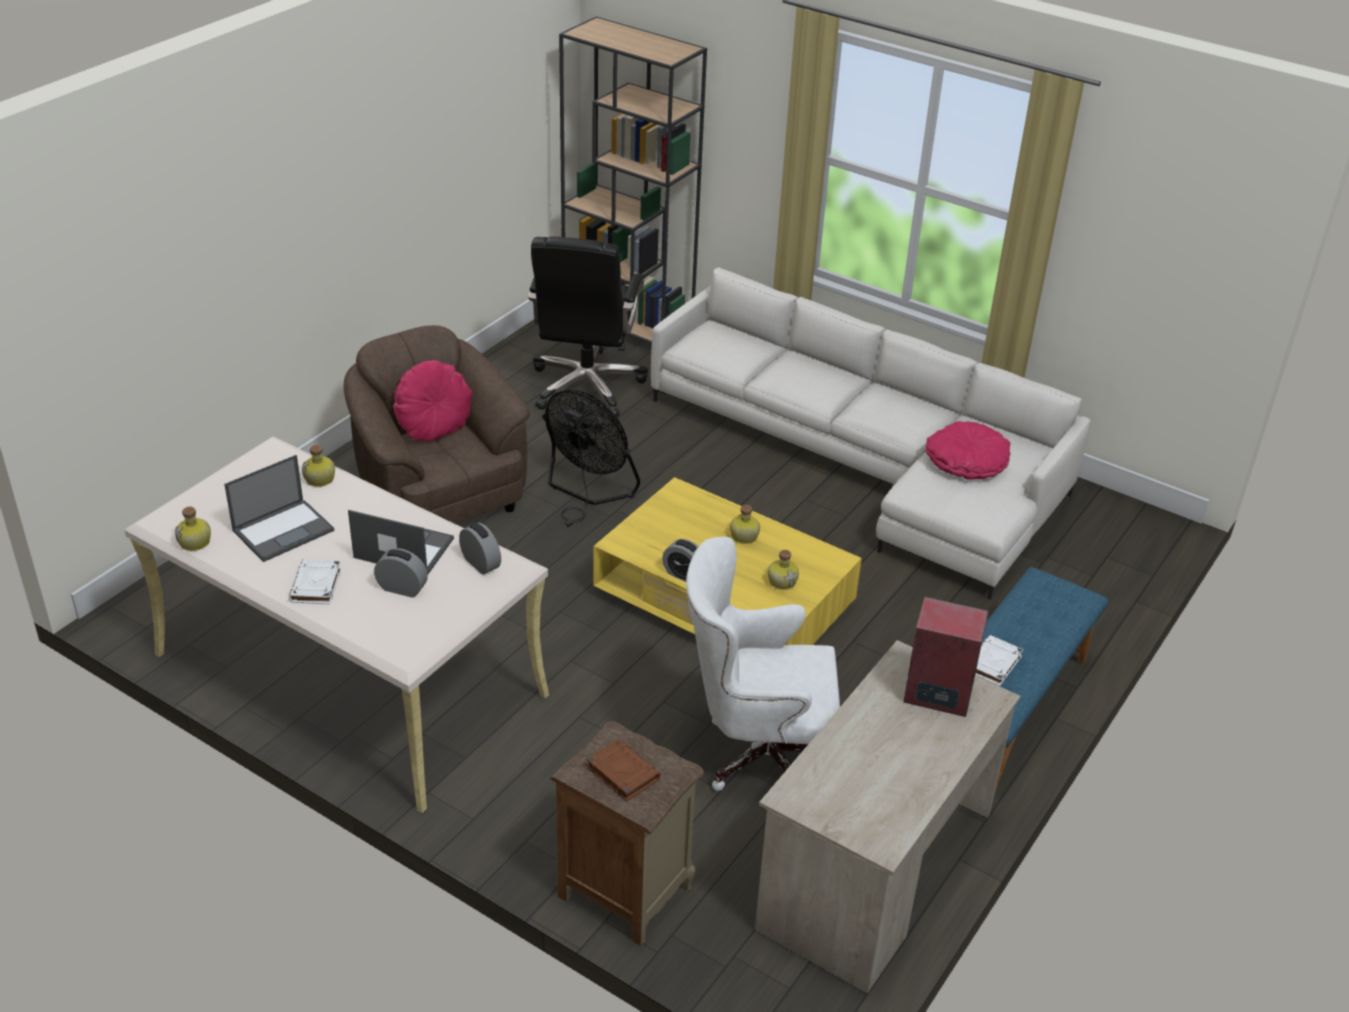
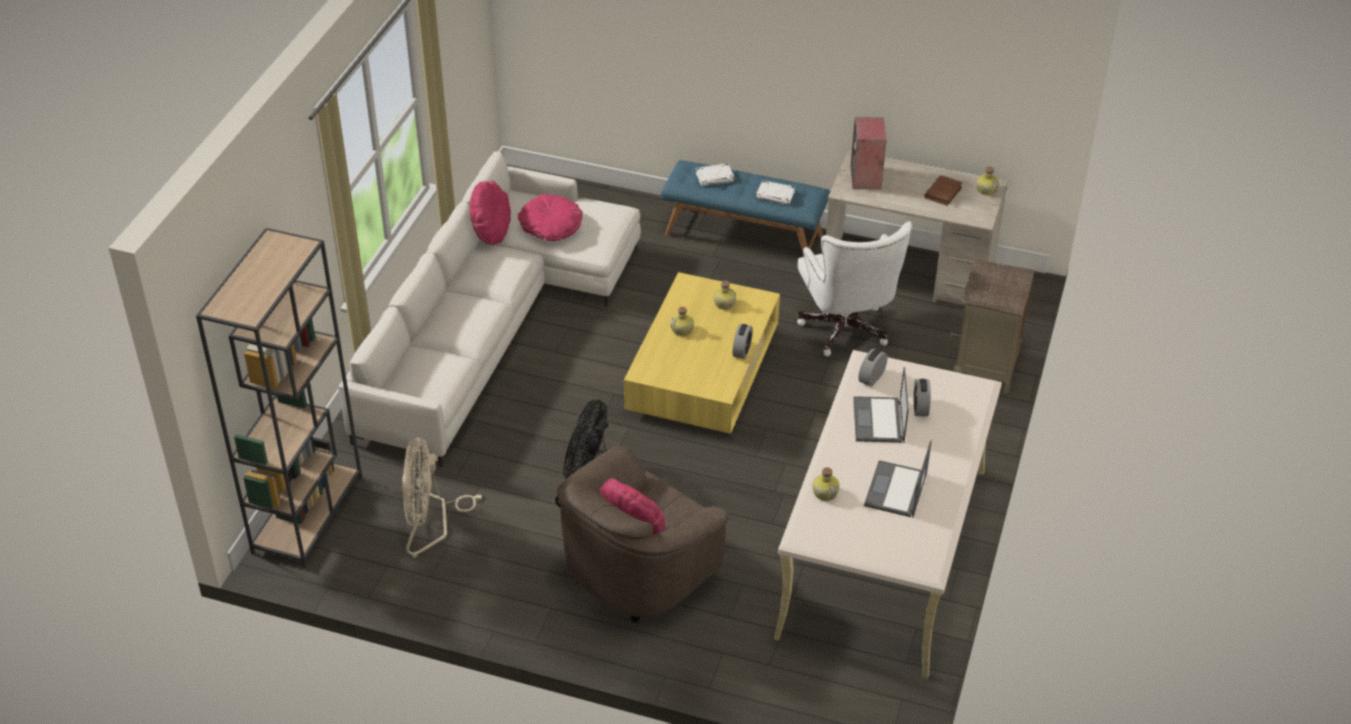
camera: 105 degrees left, 5 degrees up
bottle [175,507,211,551] -> bottle moved to [976,166,999,196]
laptop [224,455,334,562] -> laptop turned 105 degrees counterclockwise [864,440,932,518]
white book [289,559,341,605] -> white book moved to [696,163,734,186]
black office chair [528,237,648,417] -> beige fan [402,437,483,558]
brown book [586,739,661,801] -> brown book moved to [924,175,963,206]
none -> pink pillow [469,180,511,245]

